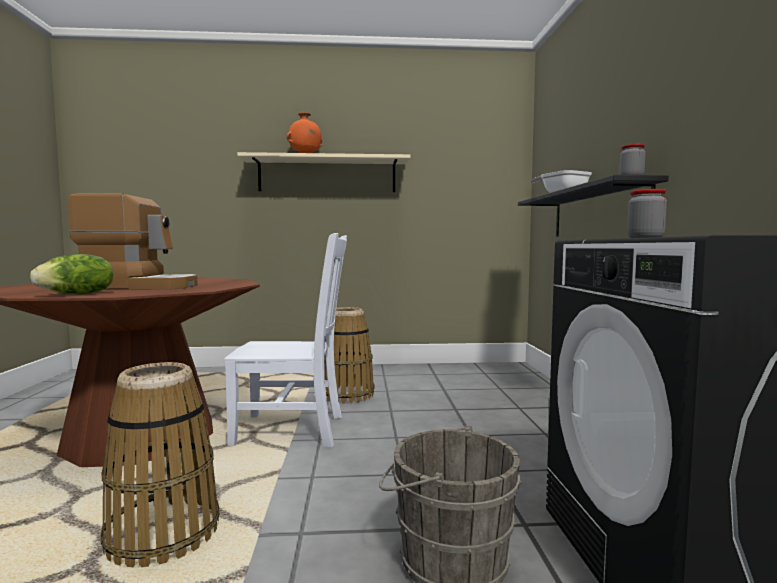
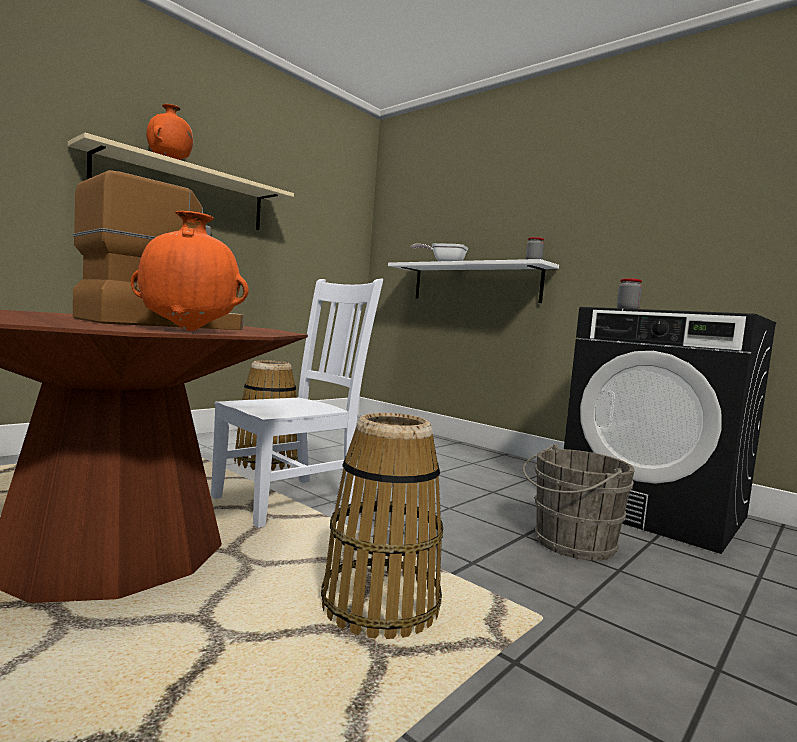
camera: 45 degrees left, 0 degrees up
lettuce [30,254,113,294] -> orange vase [131,211,249,331]
black shelf [518,175,669,237] -> white shelf [388,259,559,303]

